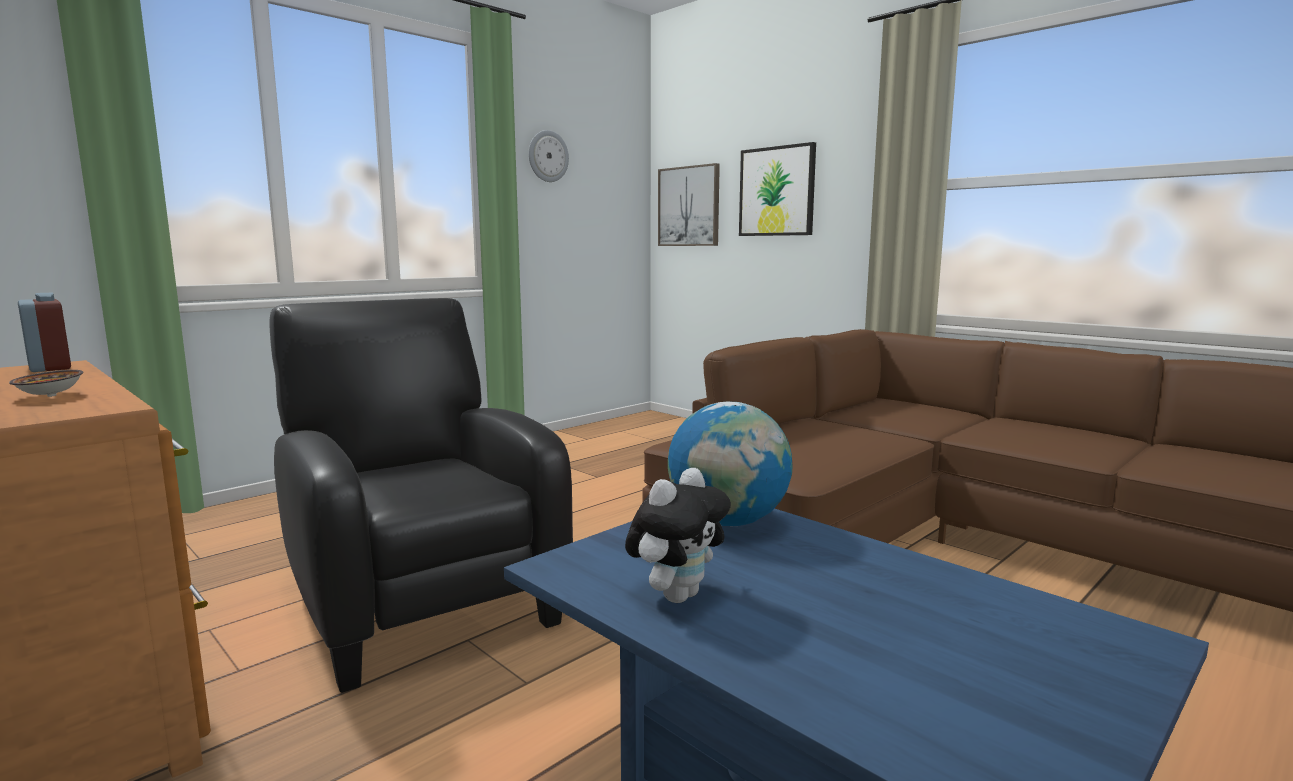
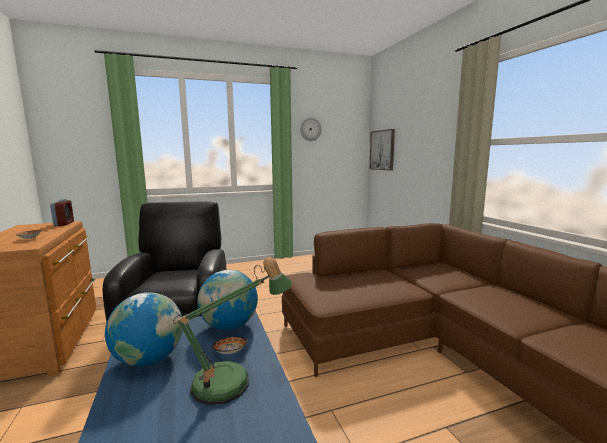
camera: 25 degrees right, 0 degrees up
plush toy [625,468,731,603] -> globe [105,293,183,367]
picture [739,142,816,236] -> none
none -> table lamp [173,257,293,405]
none -> bowl [212,337,248,354]

